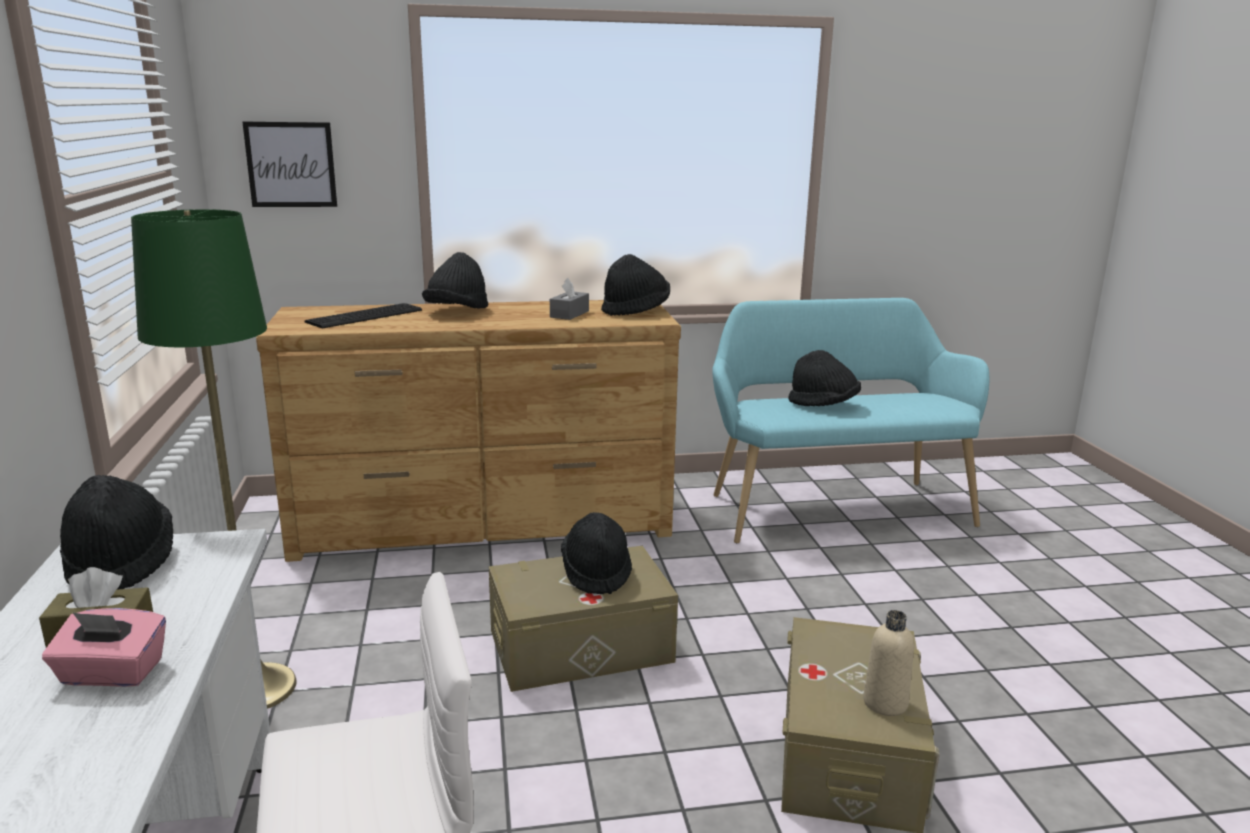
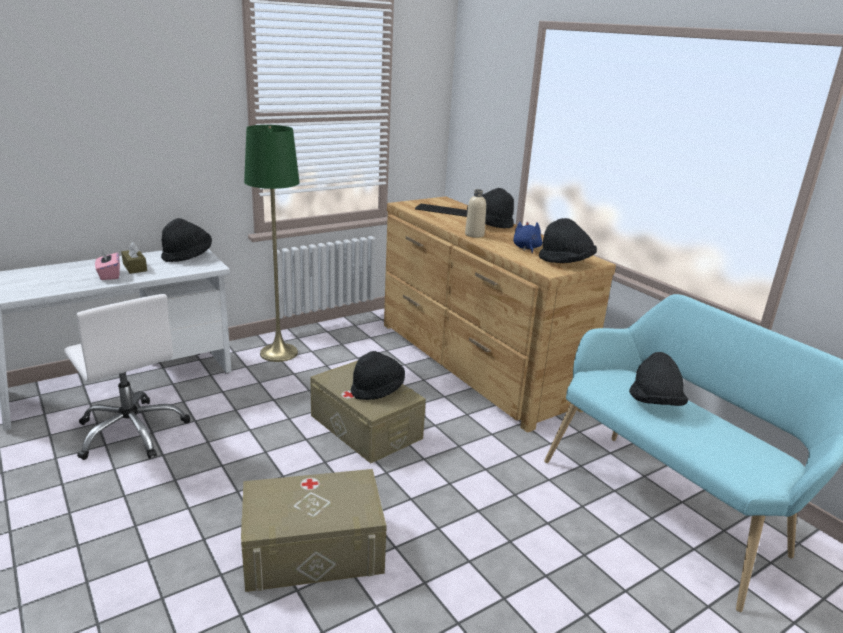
camera: 65 degrees right, 5 degrees up
picture [243,122,337,207] -> none
grey tissue box [550,278,589,320] -> blue plush toy [513,221,542,253]
beige bottle [863,610,914,716] -> beige bottle moved to [465,189,486,238]

